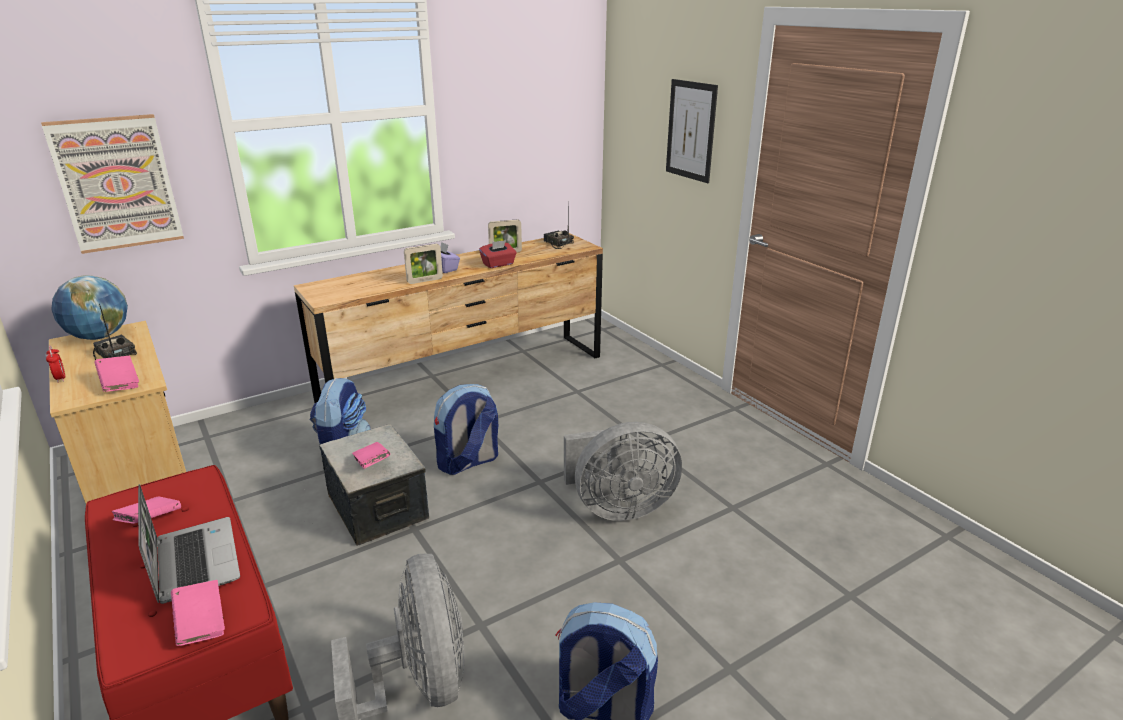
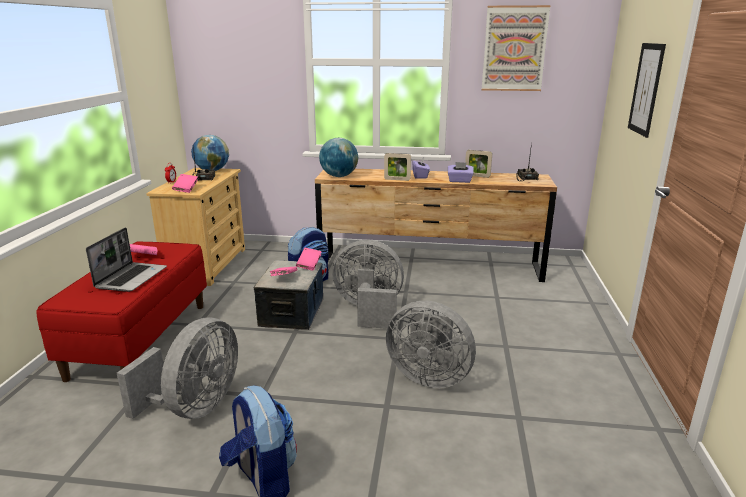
camera: 40 degrees right, 5 degrees down
picture [41,114,184,254] -> picture moved to [482,5,551,91]
pink book [171,580,225,646] -> pink book moved to [296,248,322,271]
backpack [434,384,498,475] -> grey fan [332,240,404,329]
red tissue box [479,240,517,268] -> purple tissue box [448,162,474,183]
none -> globe [319,138,358,177]

